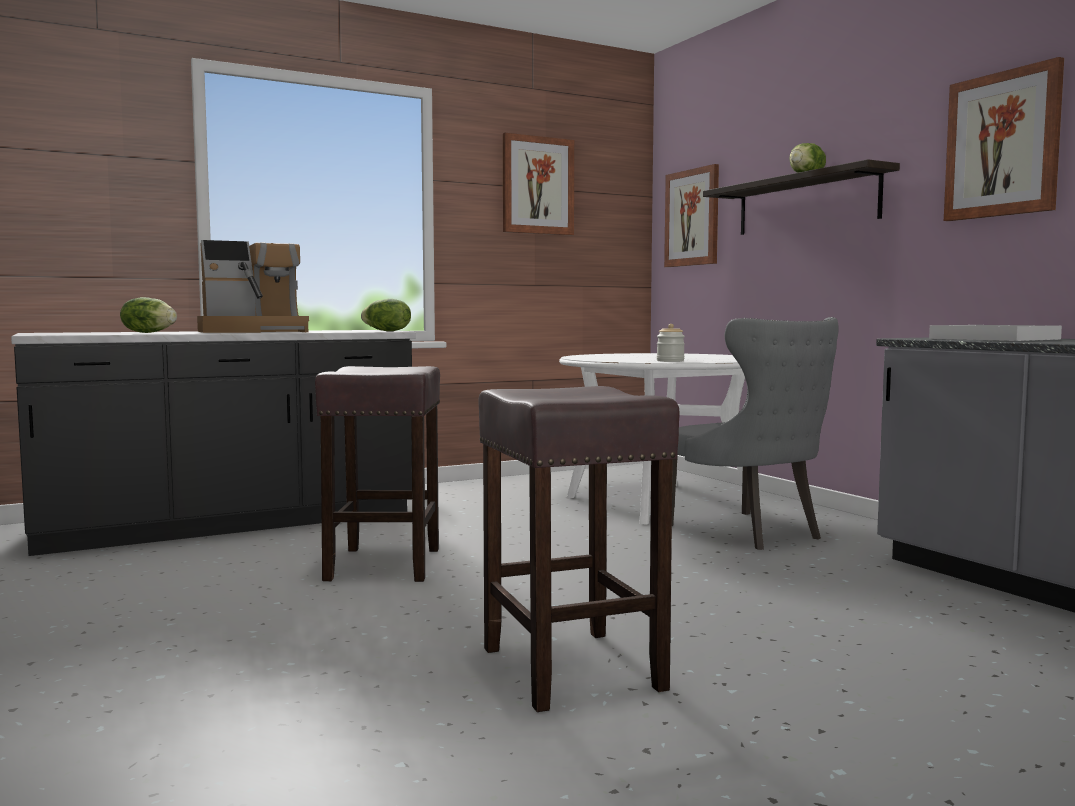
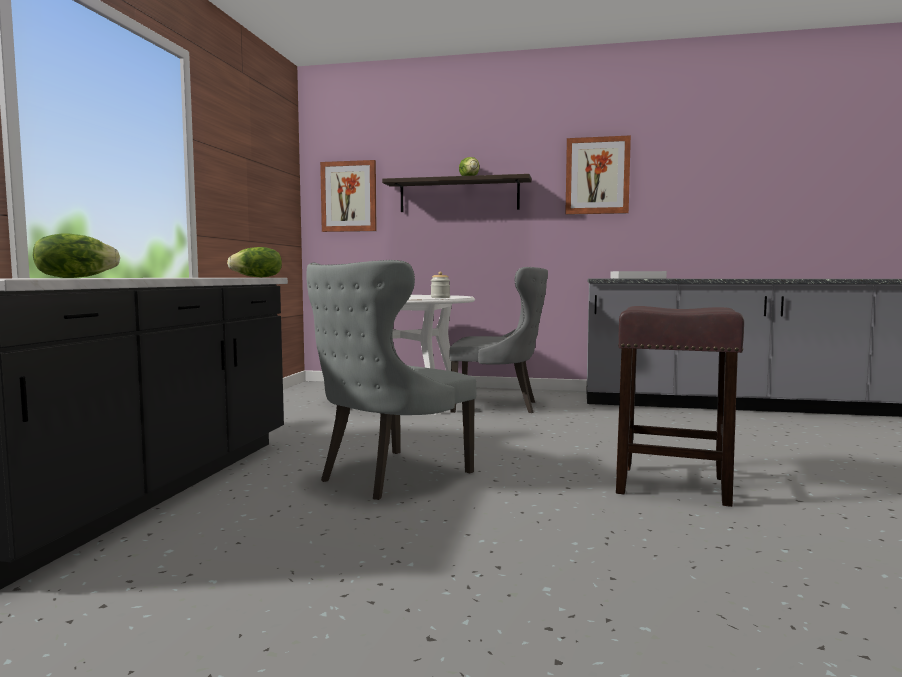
camera: 50 degrees left, 0 degrees up
coffee machine [197,240,309,333] -> none
brown stool [315,366,440,582] -> grey chair [306,260,477,500]
picture [503,133,574,235] -> none

